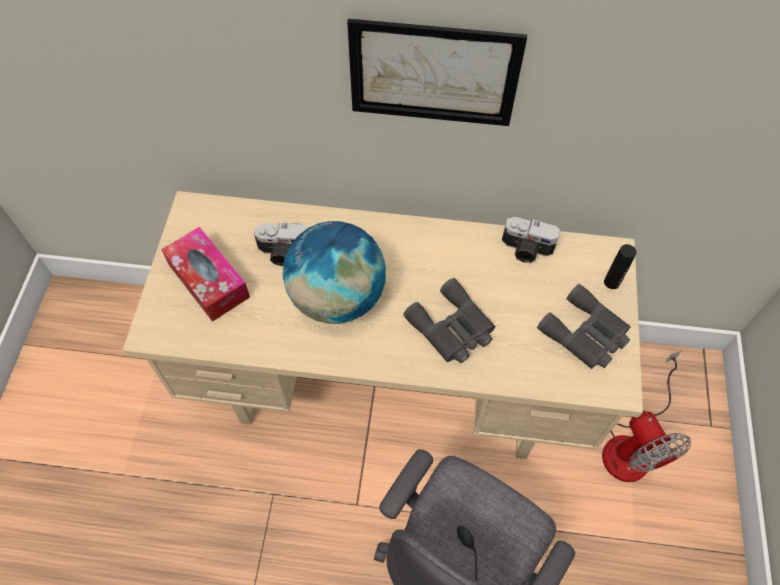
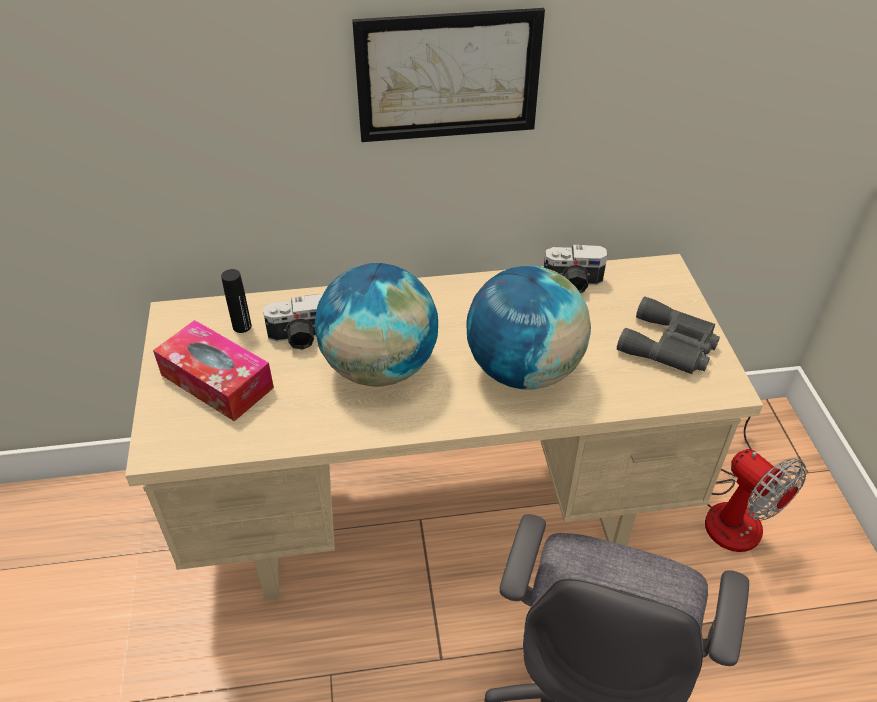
camera: 15 degrees left, 15 degrees down
grey binoculars [403,278,495,363] -> globe [466,266,591,389]
black bottle [604,244,636,289] -> black bottle moved to [221,269,252,333]

